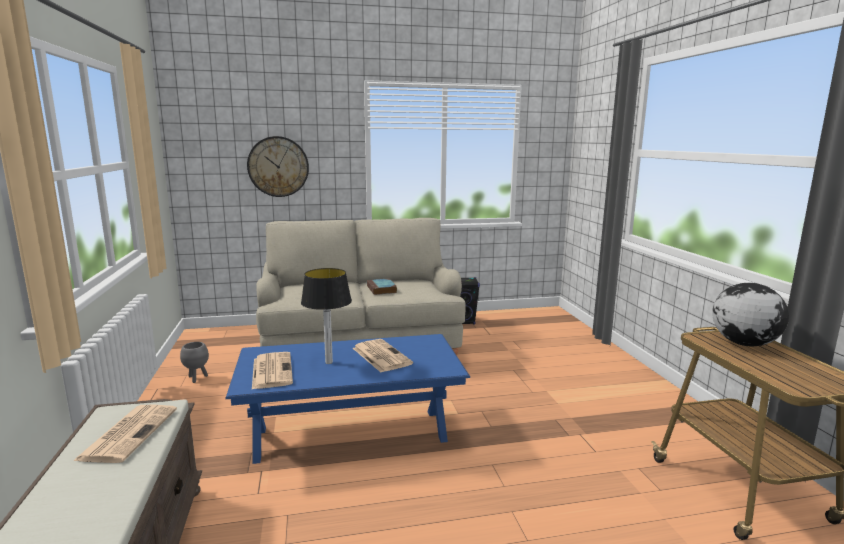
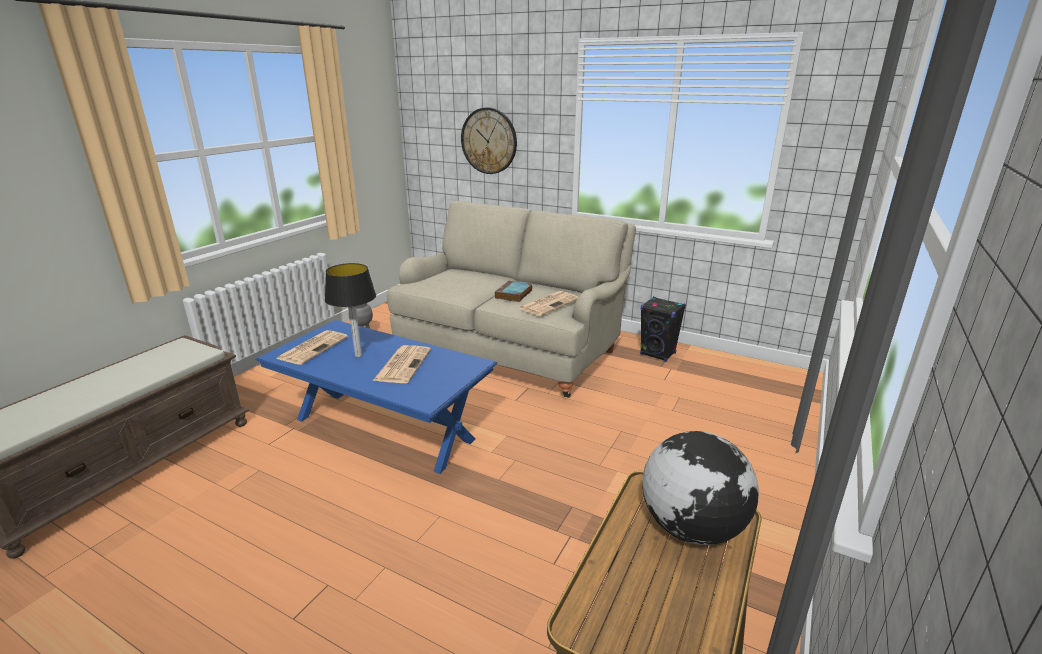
camera: 40 degrees right, 10 degrees up
newspaper [73,405,177,463] -> newspaper moved to [519,291,578,316]

